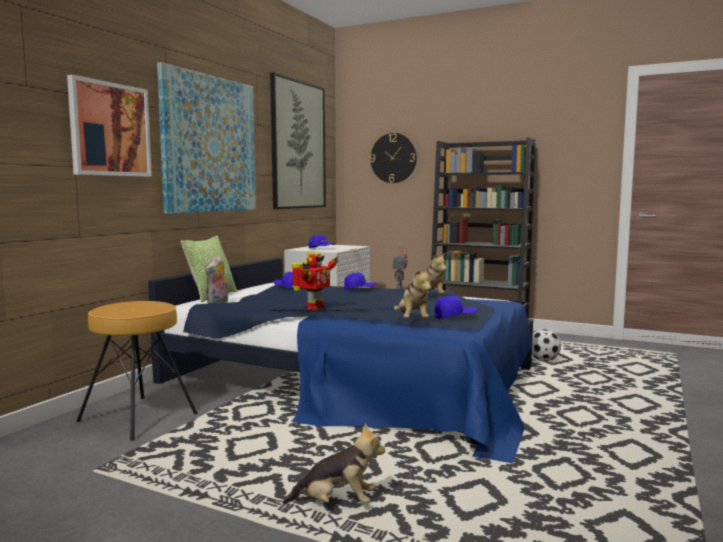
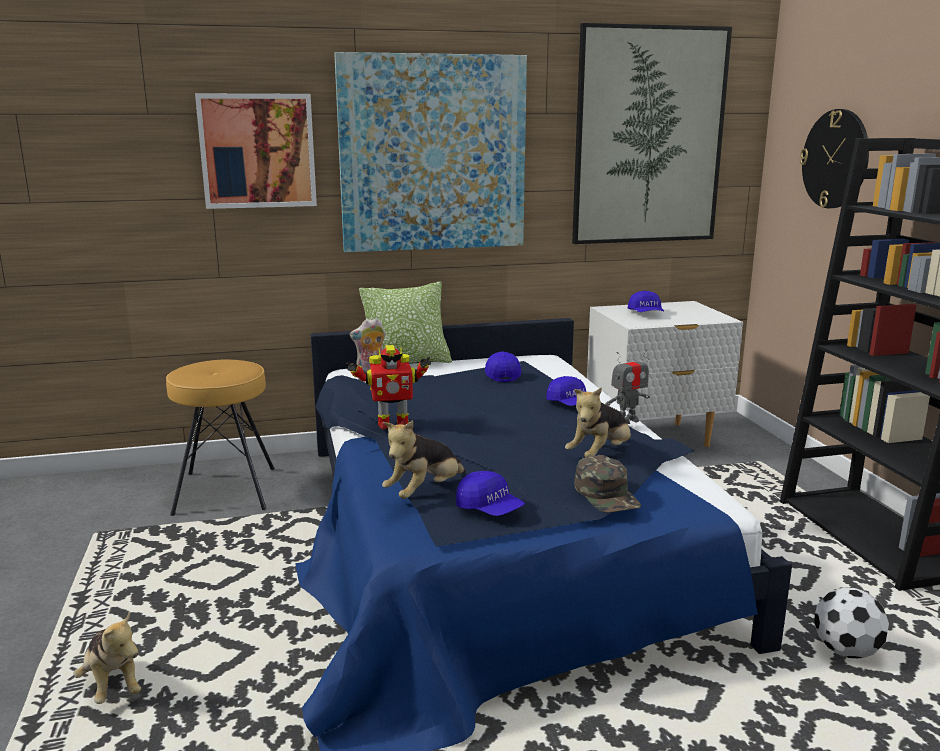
camera: 50 degrees right, 10 degrees up
none -> green cap [574,455,641,513]

